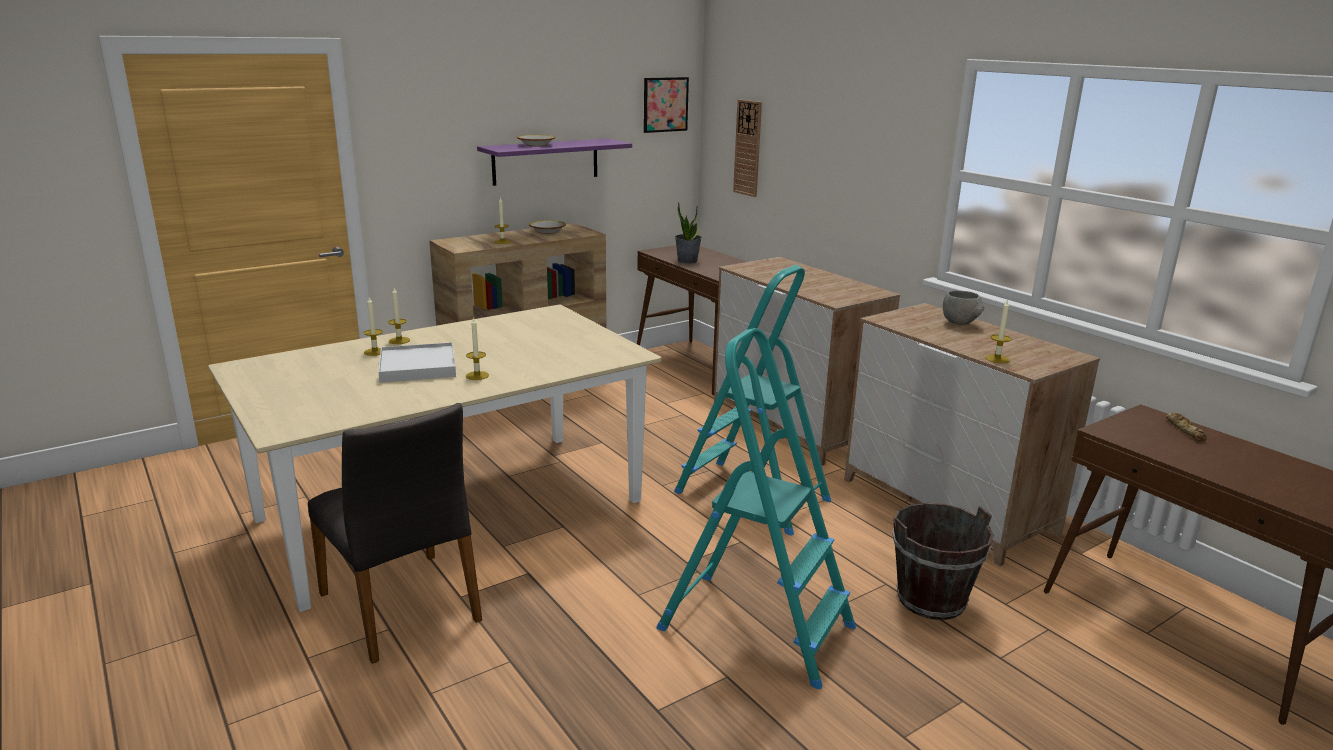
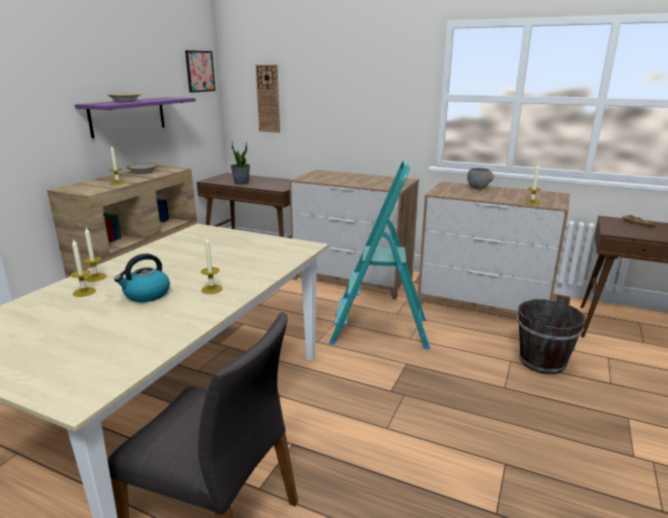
camera: 30 degrees left, 0 degrees up
white tray [378,342,456,383] -> kettle [114,254,170,302]
turquoise step ladder [656,328,856,689] -> none

